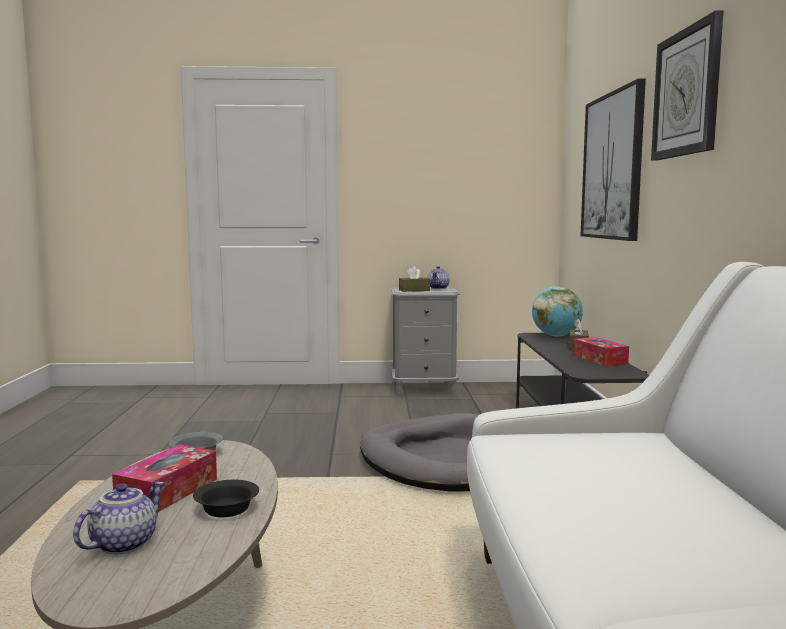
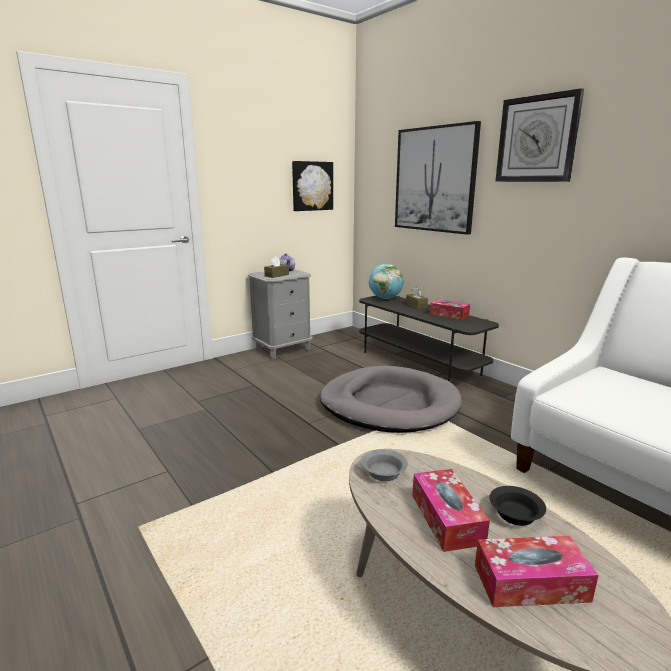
camera: 35 degrees left, 10 degrees up
teapot [73,482,164,554] -> tissue box [475,536,599,607]
none -> picture [292,161,333,211]

